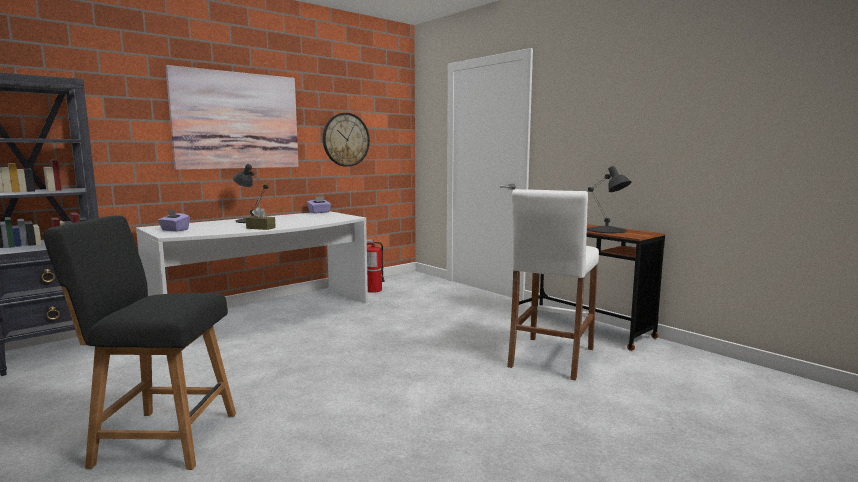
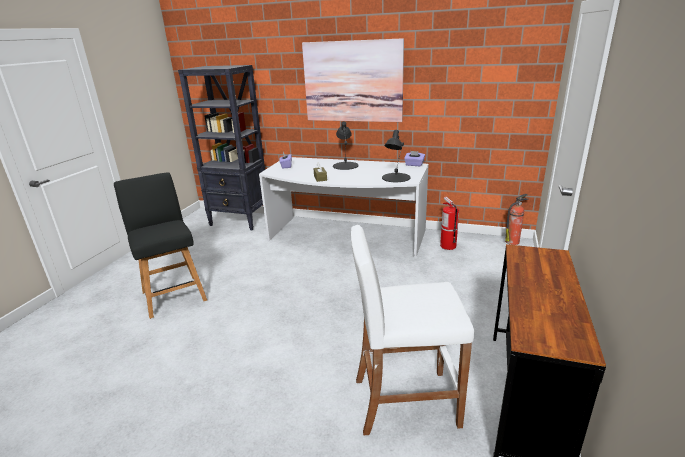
camera: 60 degrees right, 15 degrees up
wall clock [323,113,370,167] -> none
black table lamp [587,166,631,233] -> black table lamp moved to [382,130,410,182]
none -> fire extinguisher [505,194,529,245]

